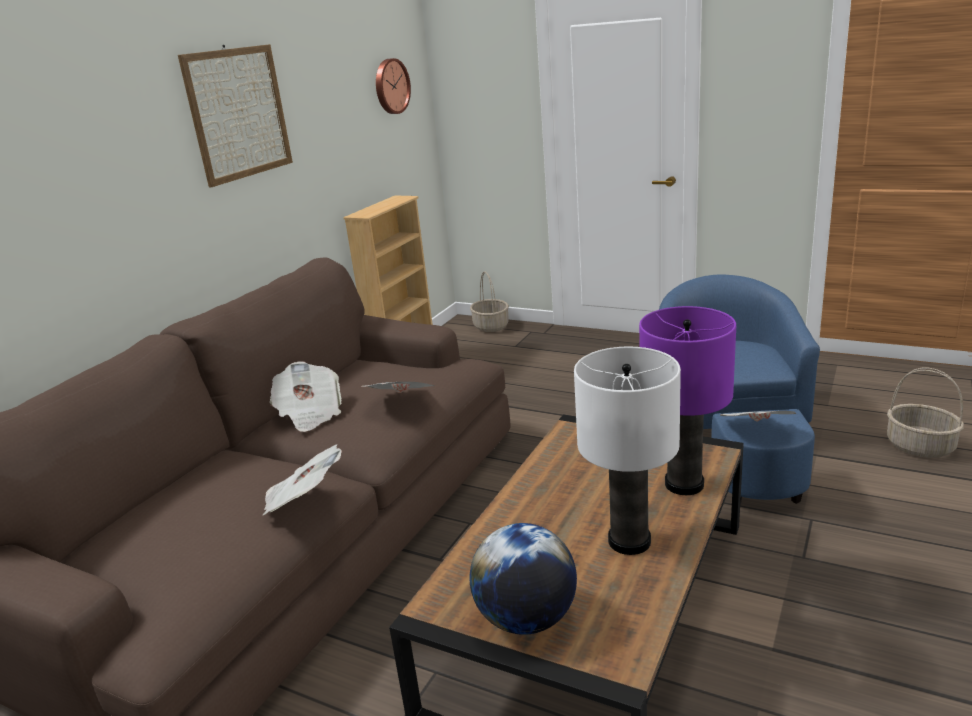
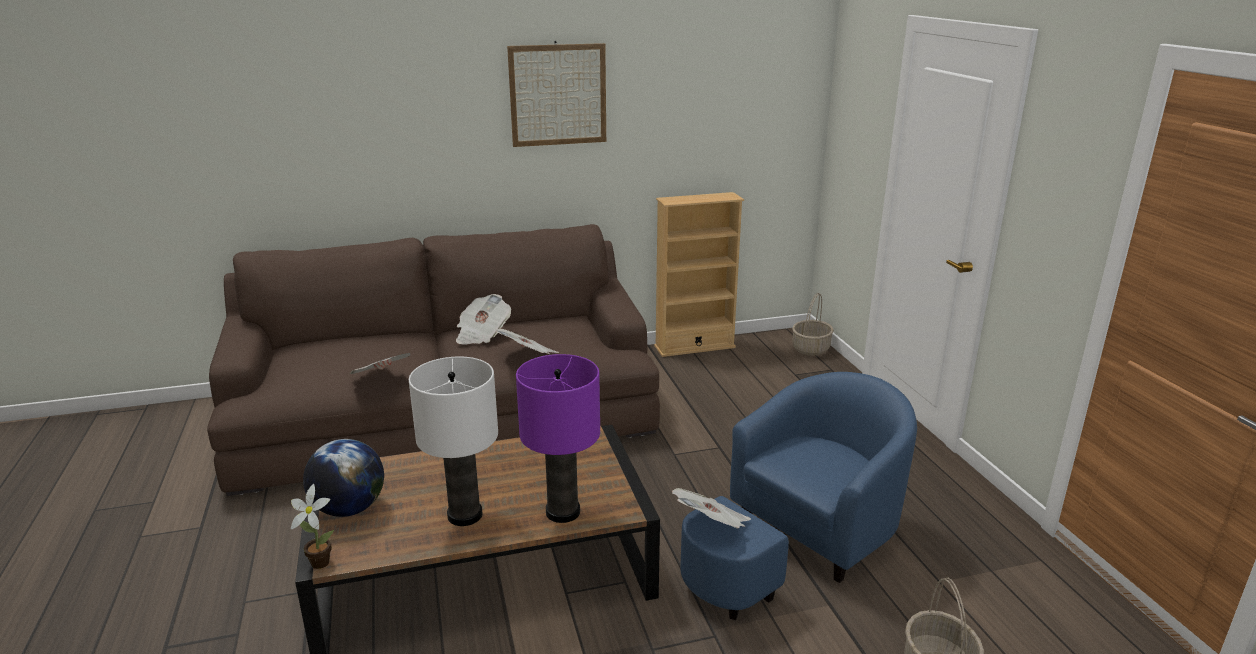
camera: 45 degrees right, 0 degrees up
wall clock [376,58,411,114] -> none
none -> potted plant [291,484,334,569]

